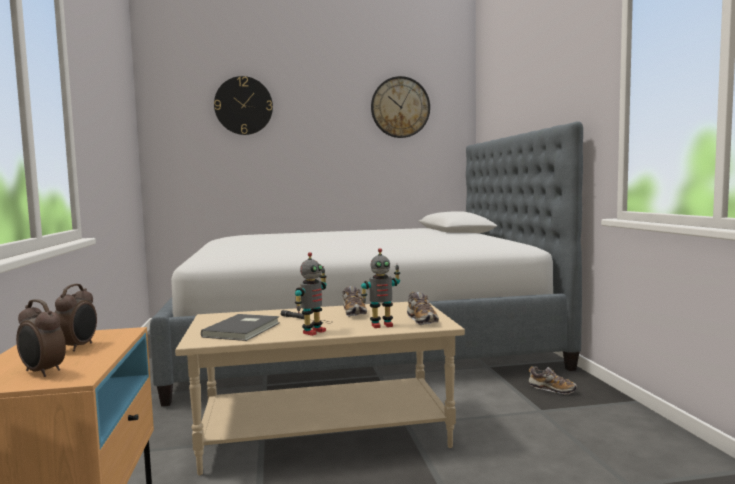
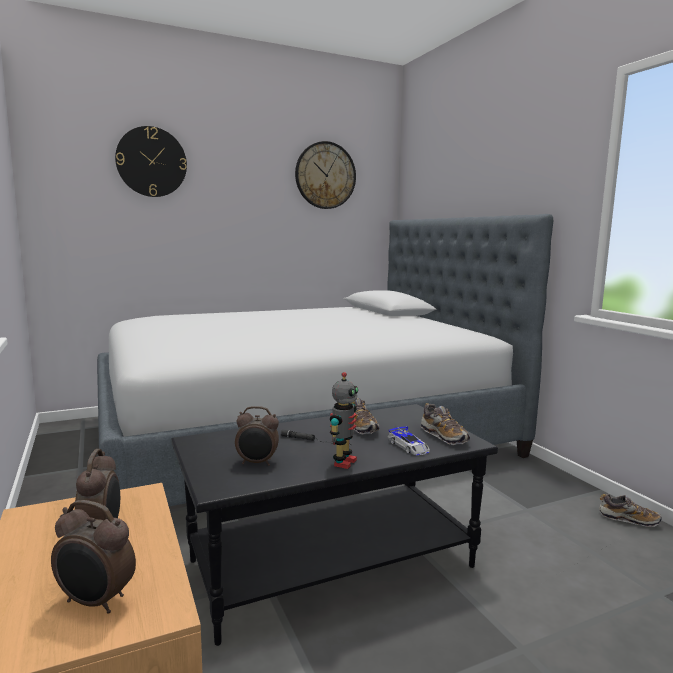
camera: 15 degrees left, 5 degrees up
beige coffee table [175,302,465,475] -> black coffee table [171,404,498,646]
grey book [201,314,280,341] -> alarm clock [235,406,279,466]
toy robot [361,248,400,328] -> toy car [388,427,430,455]
shoe [529,366,577,395] -> shoe moved to [599,494,662,527]

